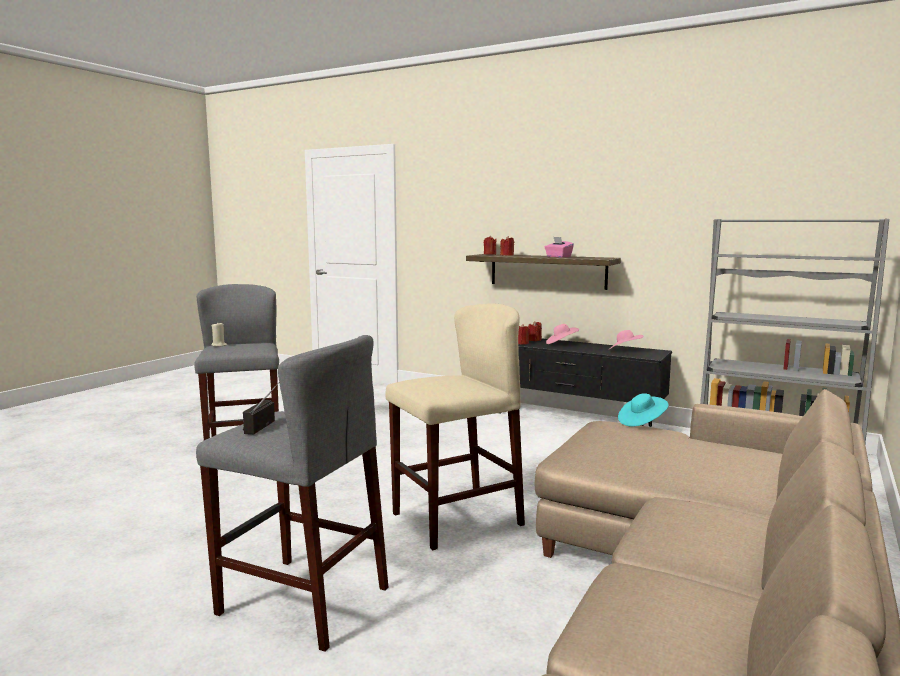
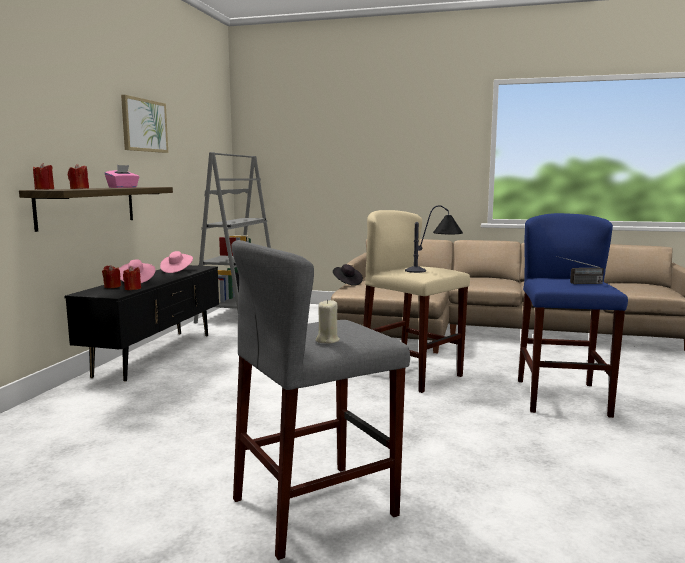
camera: 105 degrees left, 0 degrees up
grey stool [196,335,388,652] -> blue stool [518,213,628,418]
turquoise hat [618,393,669,427] -> black hat [333,264,363,286]
none -> picture [121,95,168,153]
none -> table lamp [405,205,463,273]

